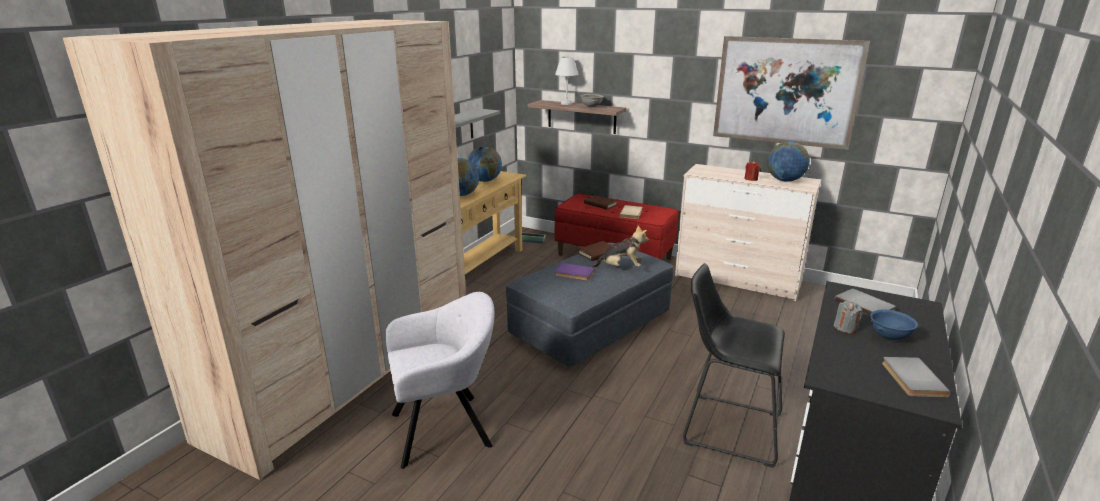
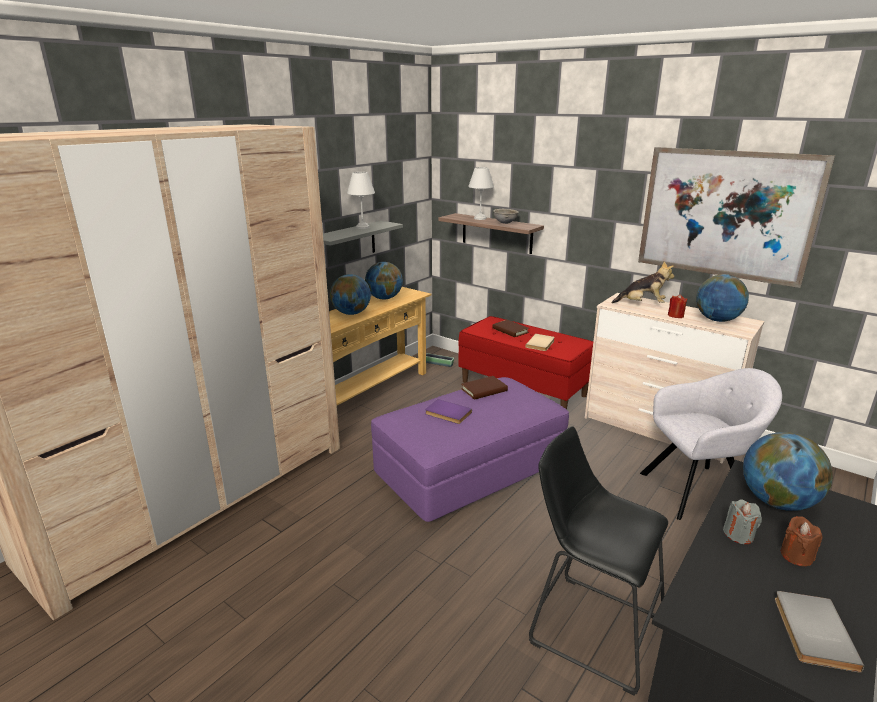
camera: 10 degrees right, 0 degrees up
grey armchair [385,292,495,469] -> grey armchair moved to [640,368,782,520]
grey ottoman [506,243,673,366] -> purple ottoman [371,377,569,522]
plush toy [592,226,649,268] -> plush toy moved to [612,261,674,303]
grey book [834,289,896,316] -> globe [743,432,833,511]
blue bowl [870,309,918,340] -> brown candle [781,516,823,566]
none -> white table lamp [347,172,375,229]

